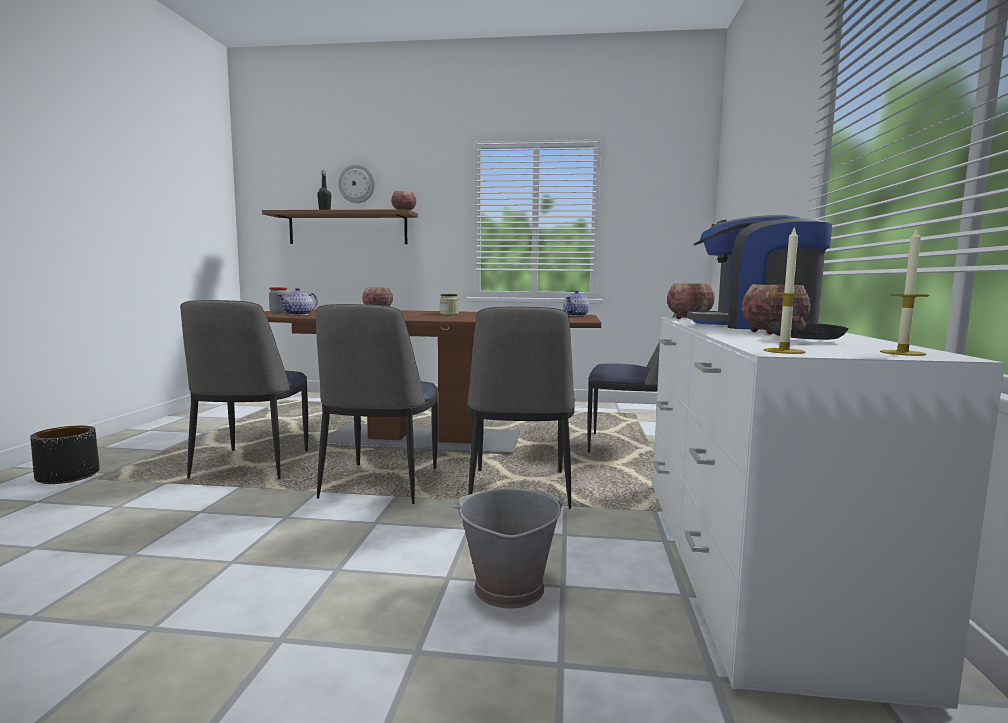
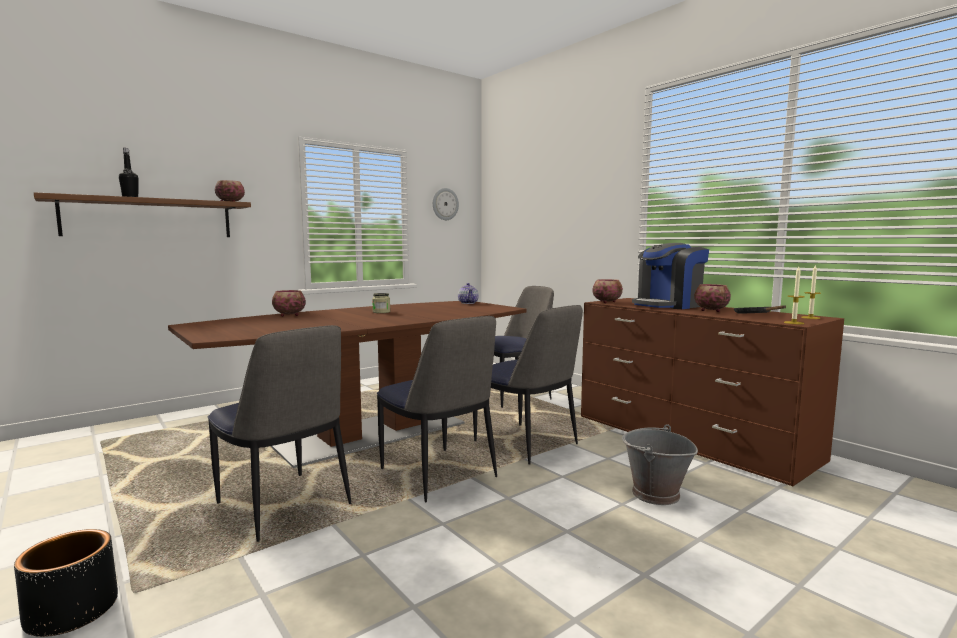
camera: 45 degrees left, 0 degrees up
jar [269,287,288,314] -> none
teapot [278,288,318,315] -> none
wall clock [338,164,375,203] -> wall clock moved to [433,188,459,220]
white dresser [653,317,1005,709] -> brown dresser [581,298,844,486]

